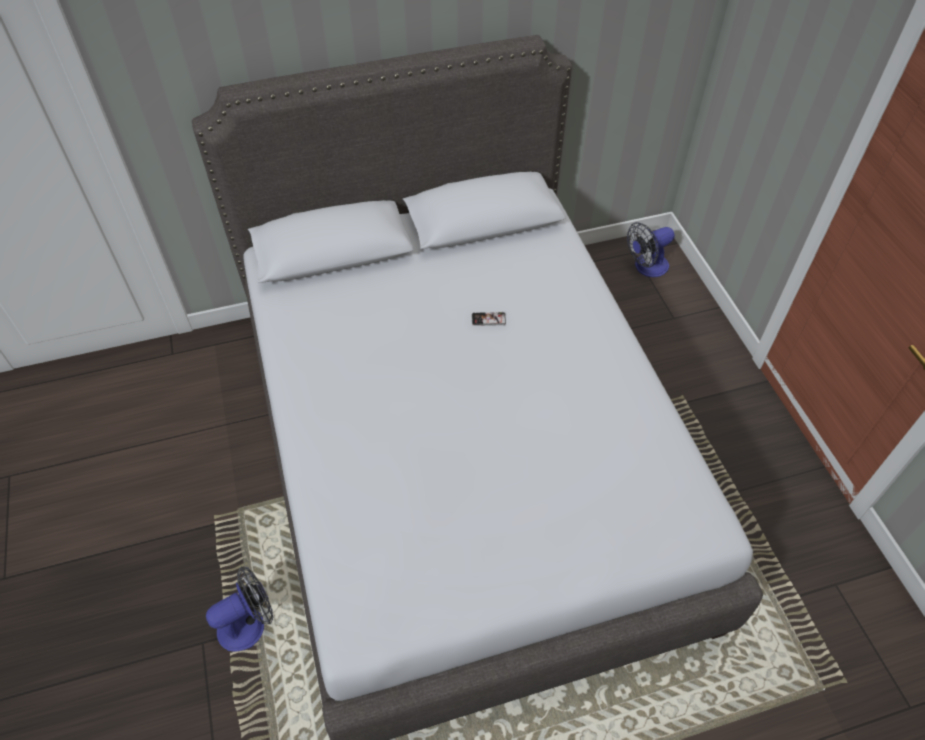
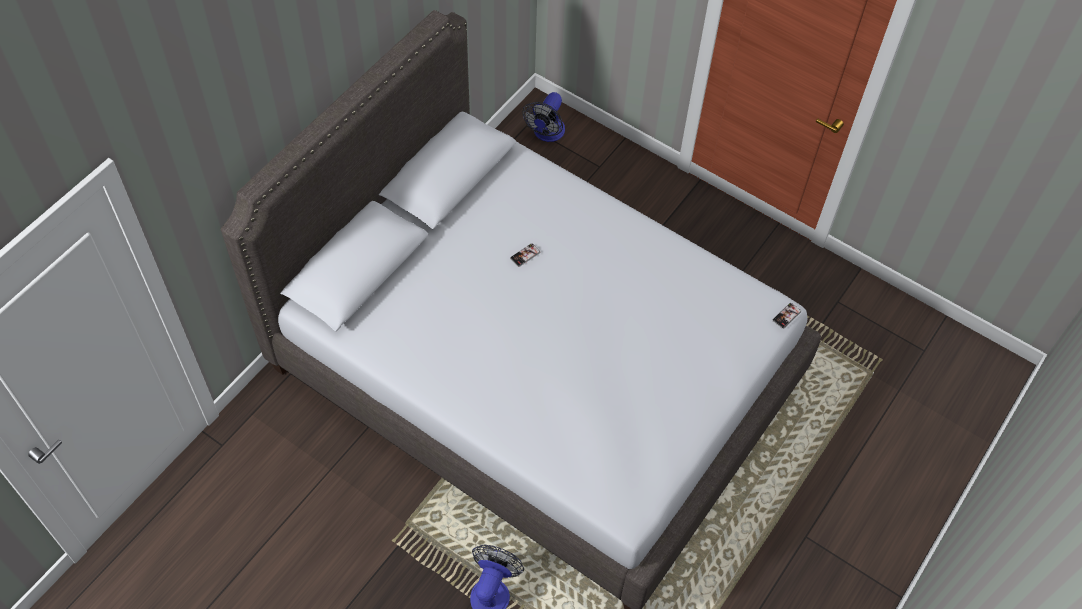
camera: 40 degrees left, 5 degrees up
none -> phone [772,303,801,329]

